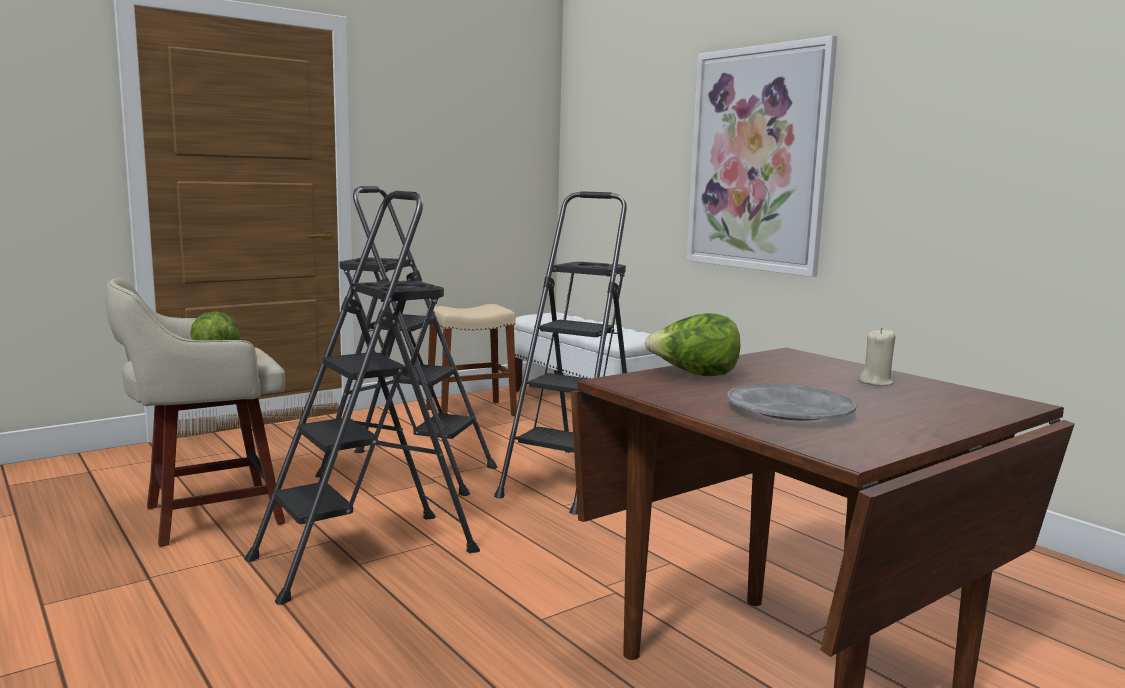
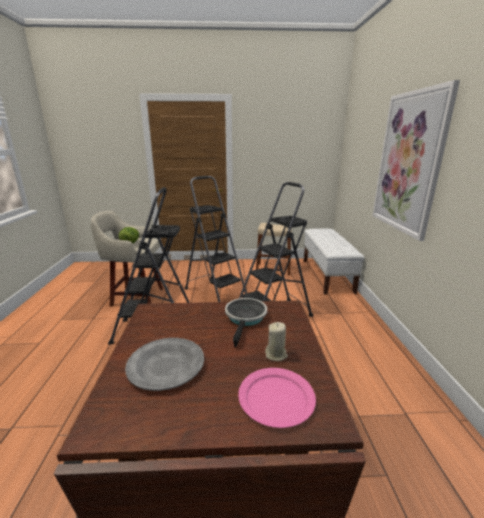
camera: 35 degrees right, 10 degrees up
lettuce [645,313,741,376] -> none
none -> frying pan [225,298,267,347]
none -> pink plate [238,368,316,428]

